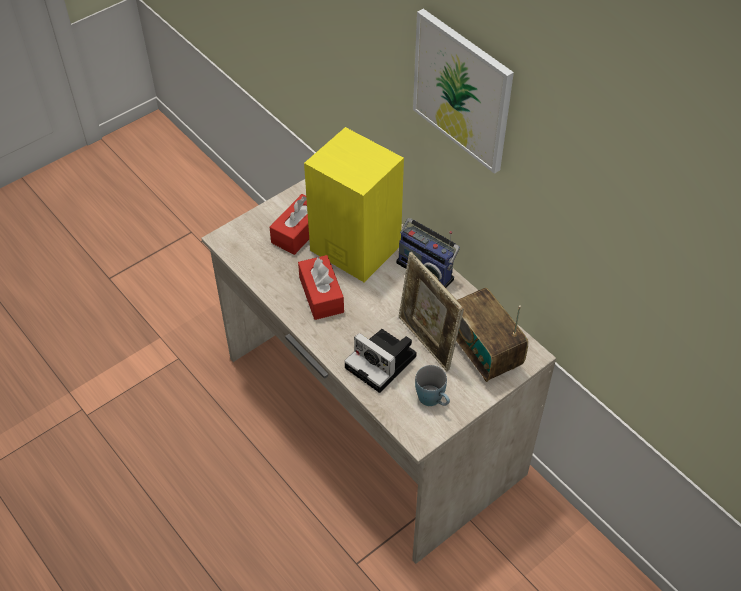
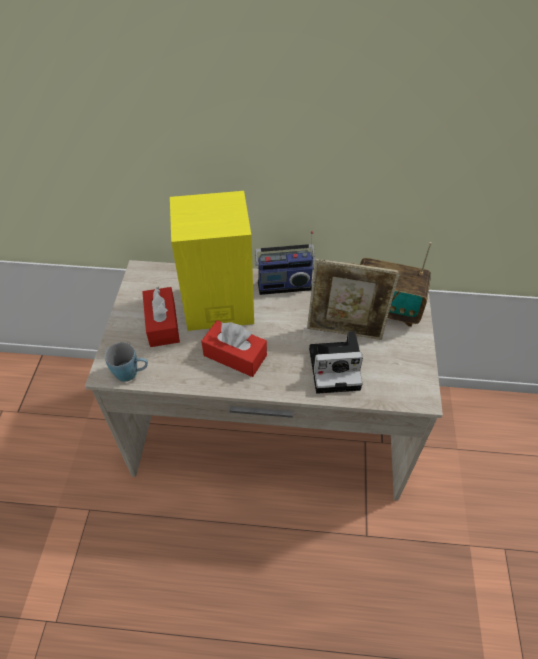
camera: 45 degrees left, 0 degrees up
picture [413,9,514,174] -> none
blue mug [415,365,450,406] -> blue mug moved to [105,342,148,382]

